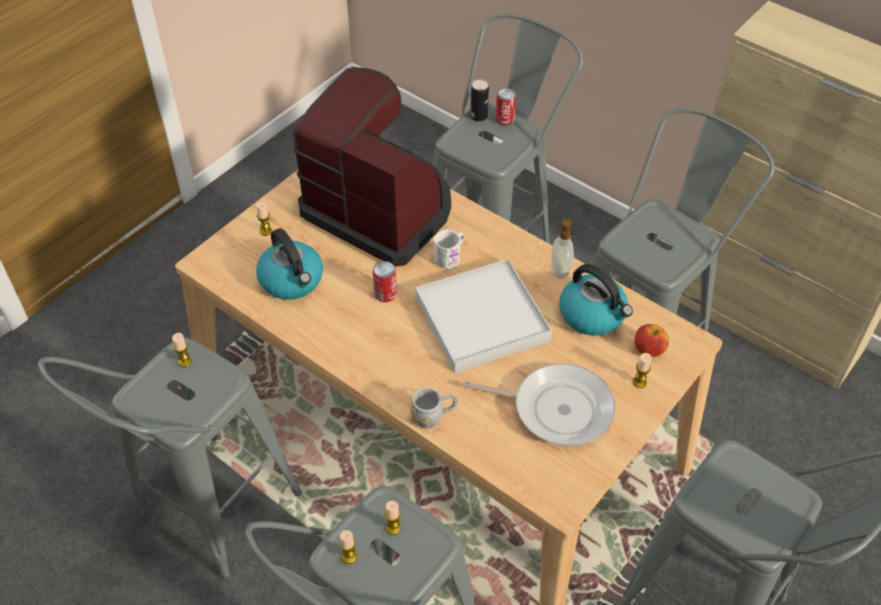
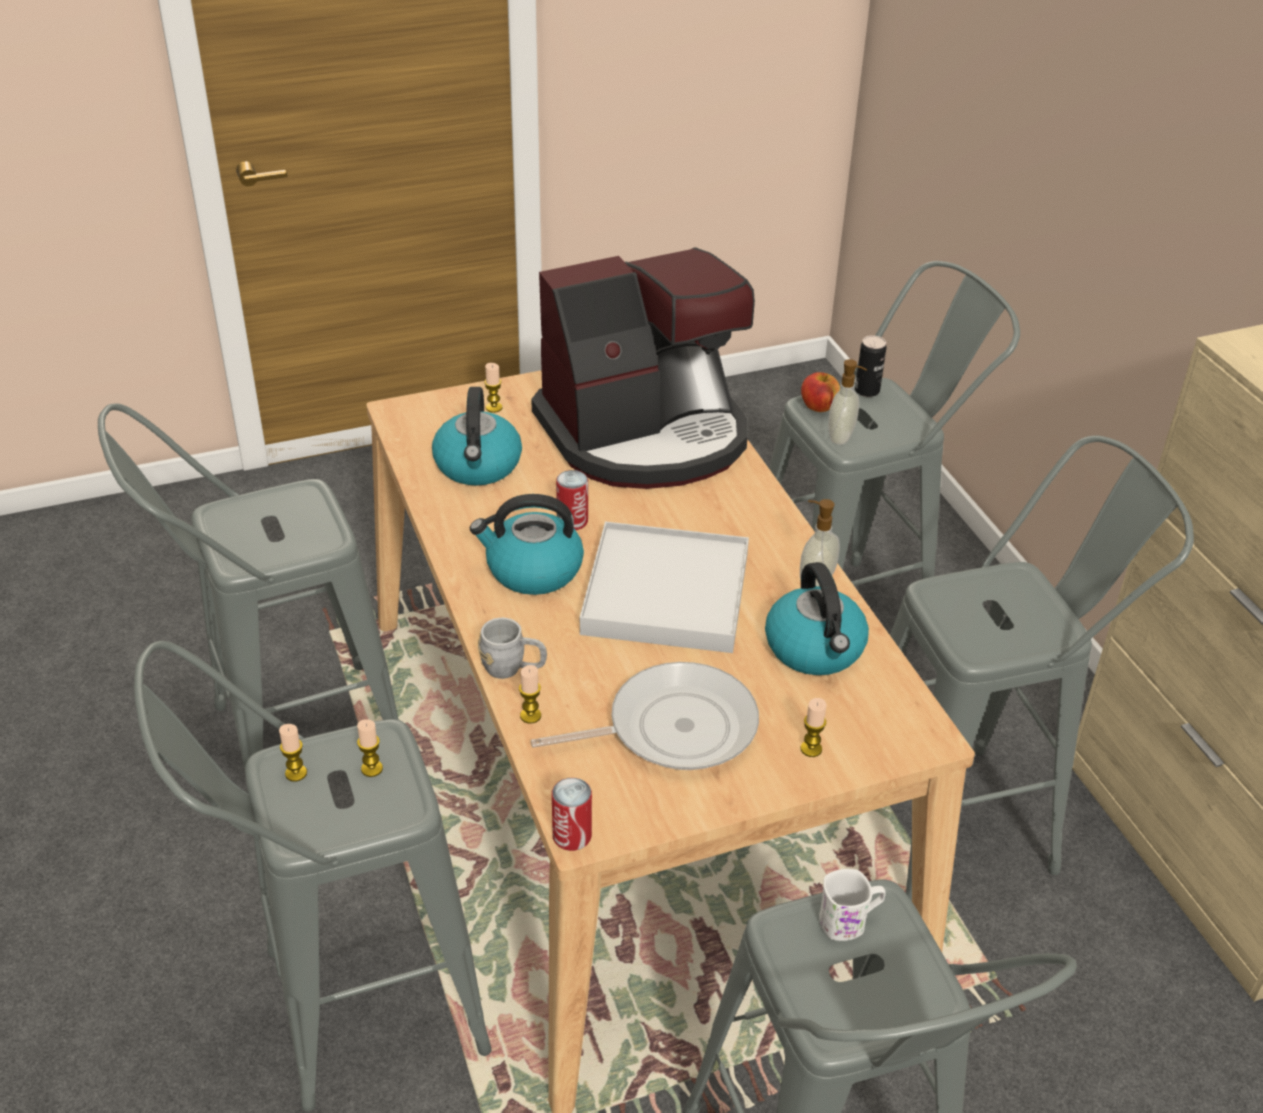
camera: 30 degrees right, 10 degrees down
candle [172,333,192,367] -> candle moved to [519,665,541,723]
coffee machine [293,67,451,267] -> coffee machine turned 90 degrees clockwise [531,248,755,489]
white mug [433,229,464,269] -> white mug moved to [819,869,886,941]
frying pan [463,363,615,446] -> frying pan turned 60 degrees counterclockwise [531,662,759,770]
can [496,88,516,125] -> can moved to [552,778,592,851]
apple [635,324,669,357] -> apple moved to [801,372,840,412]
none -> kettle [470,494,584,595]
none -> soap dispenser [828,359,867,445]

